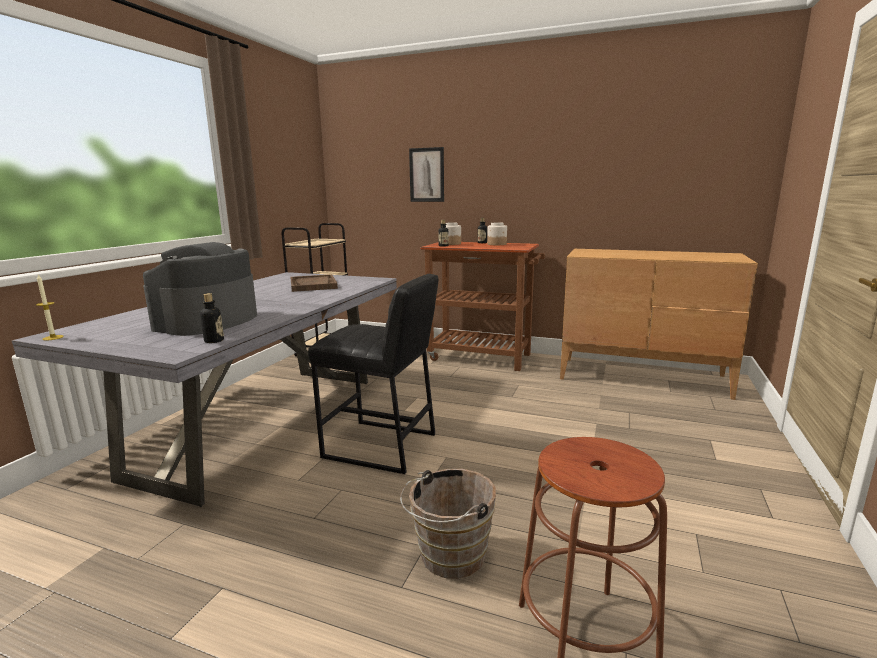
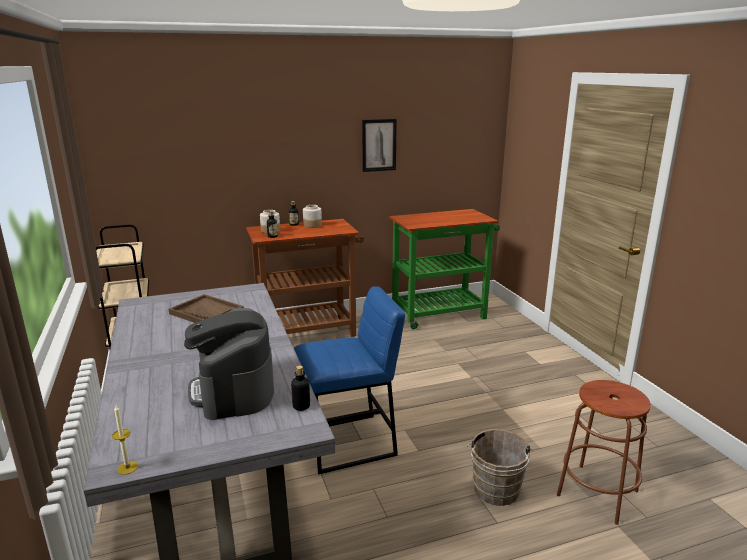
camera: 40 degrees left, 5 degrees up
black chair [308,274,439,474] -> blue chair [294,286,405,474]
picture [409,147,444,202] -> picture moved to [362,119,397,172]
brown cabinet [560,249,758,400] -> green cart [389,209,500,329]

